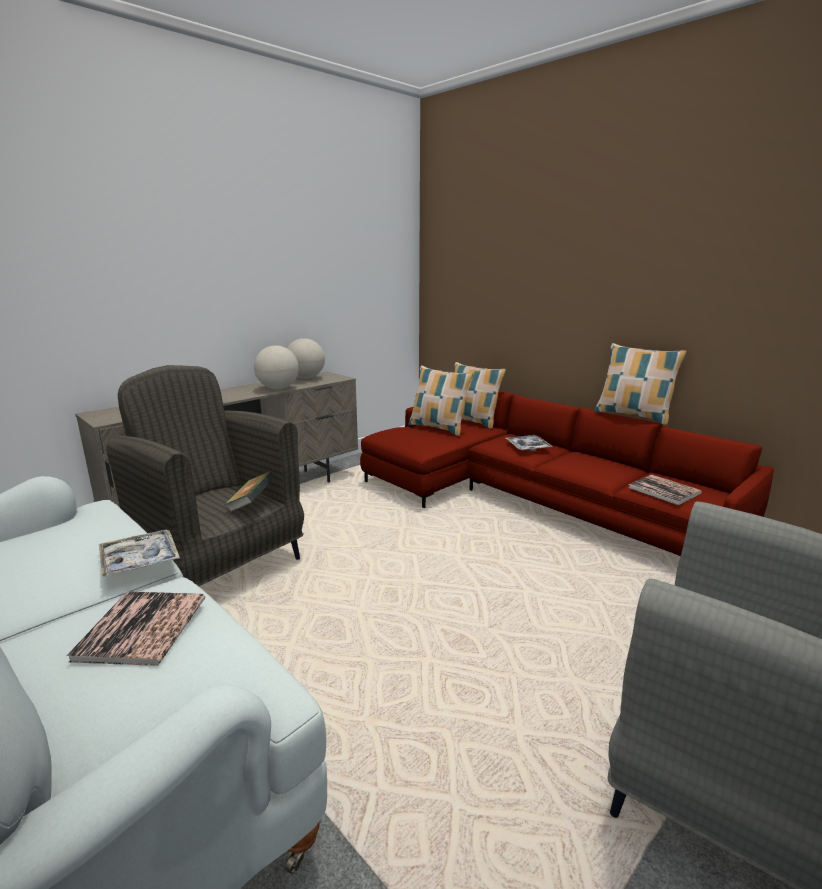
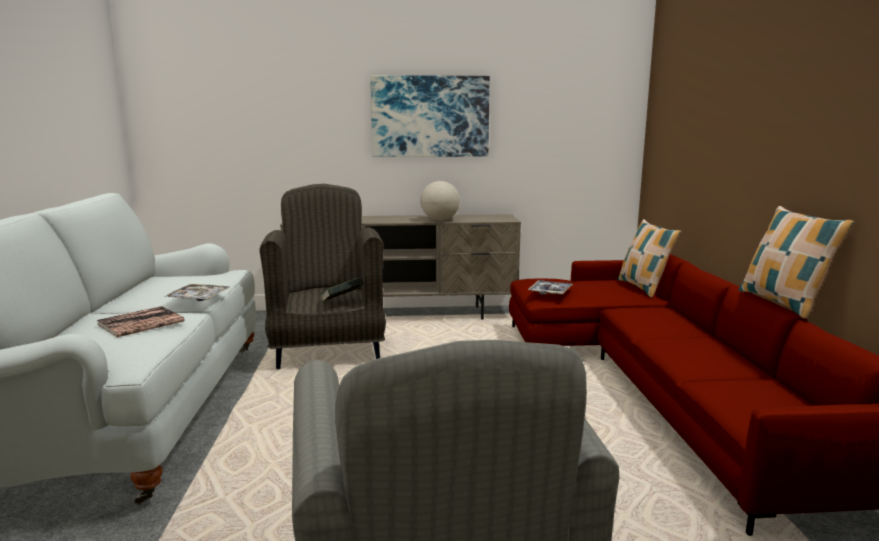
camera: 40 degrees right, 5 degrees down
globe [287,338,325,379] -> none
pillow [408,366,473,436] -> none
tray [506,435,553,451] -> tray moved to [528,280,573,295]
book [629,474,702,505] -> none
none -> picture [370,75,490,157]

